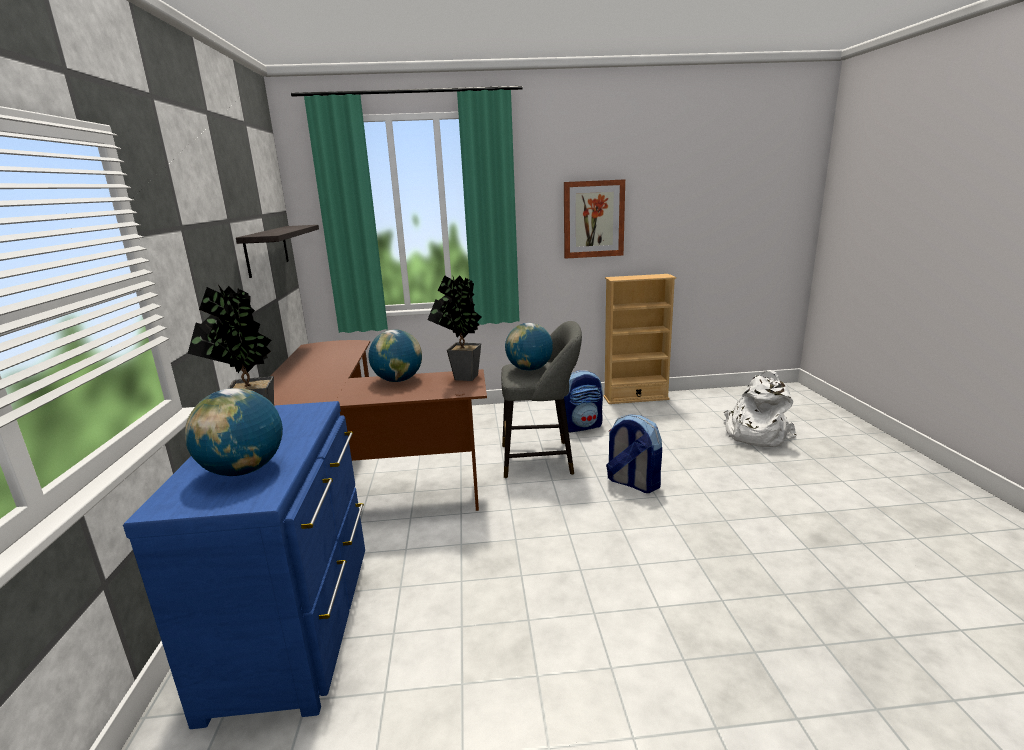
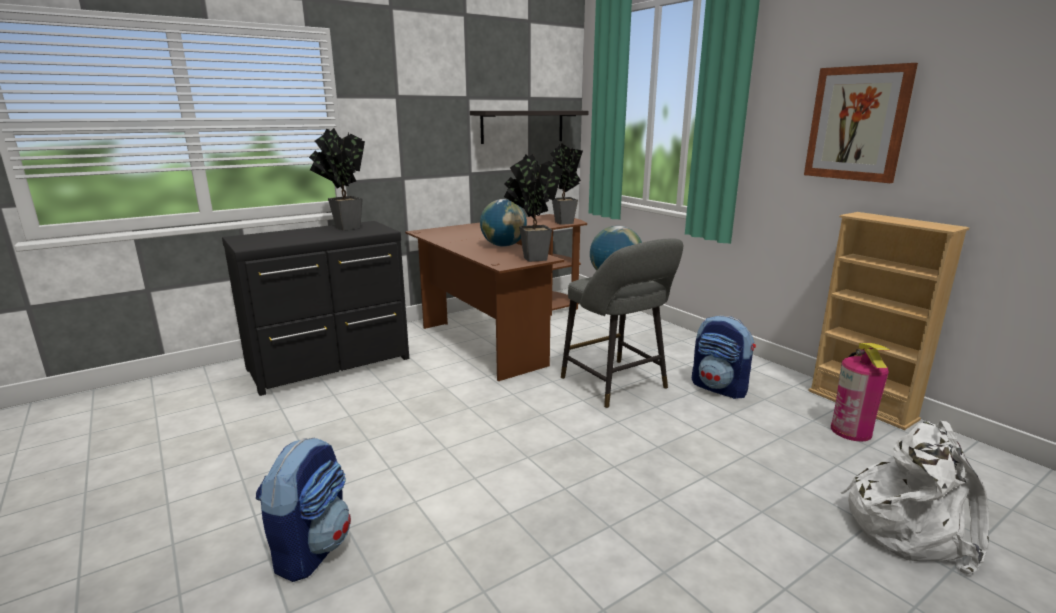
camera: 60 degrees right, 0 degrees up
blue dresser [123,401,365,729] -> black dresser [222,221,409,396]
globe [185,388,283,476] -> none
backpack [606,415,662,493] -> backpack moved to [256,438,351,582]
none -> potted plant [550,144,583,225]
none -> fire extinguisher [831,343,890,442]

